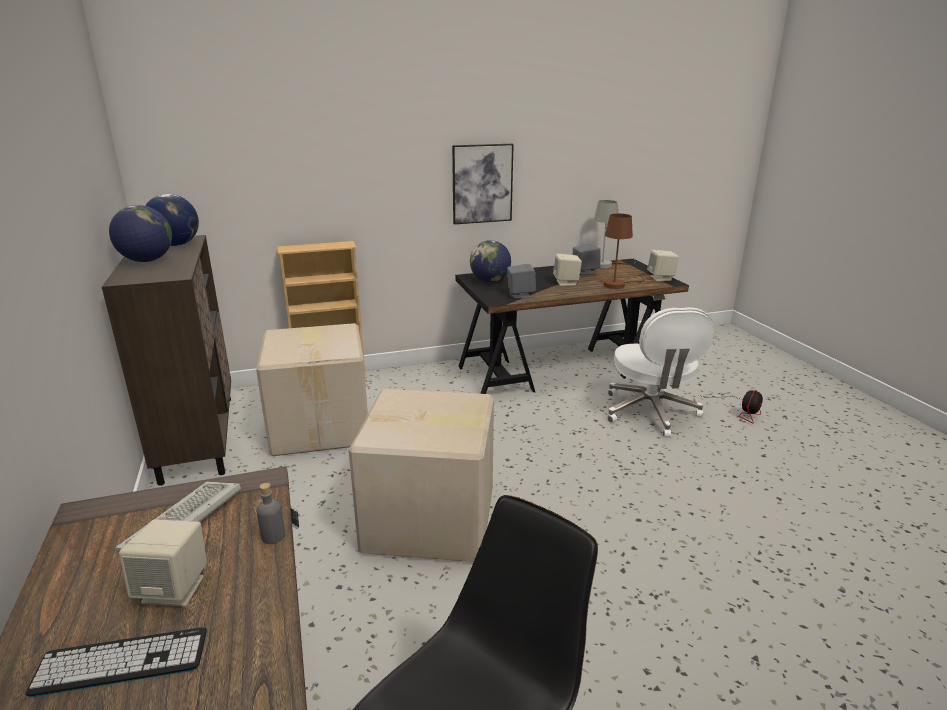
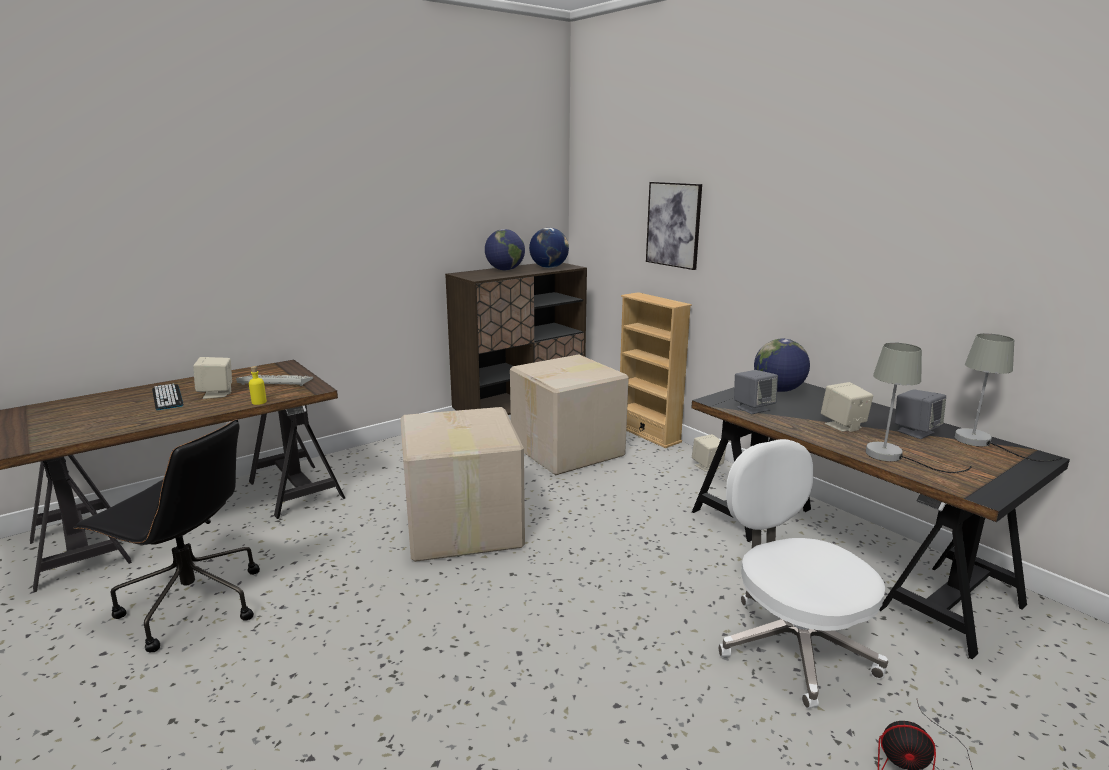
camera: 70 degrees right, 5 degrees down
grey bottle [256,483,285,544] -> yellow bottle [249,366,267,405]
picture [452,144,514,224] -> picture moved to [646,182,702,270]
brown table lamp [604,214,644,289] -> grey table lamp [866,343,972,473]
white office chair [607,307,714,438] -> white office chair turned 90 degrees clockwise [718,439,888,709]
beige speaker [647,250,679,281] -> beige speaker moved to [692,434,726,472]

